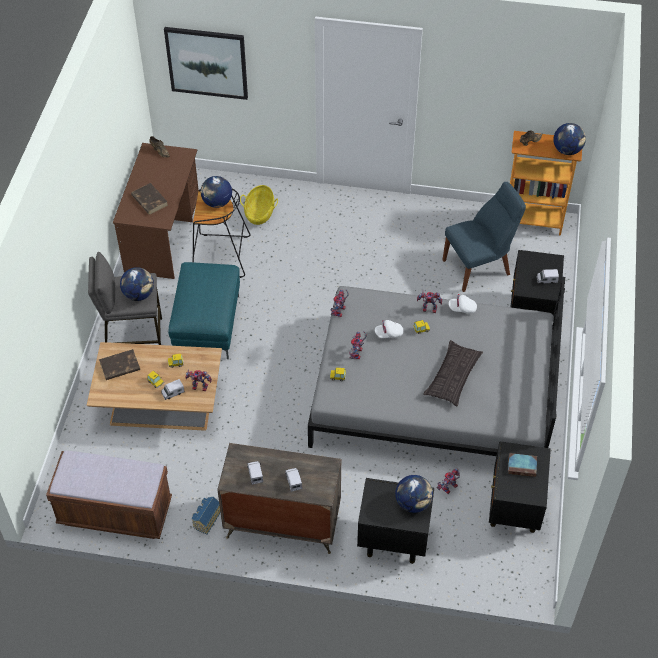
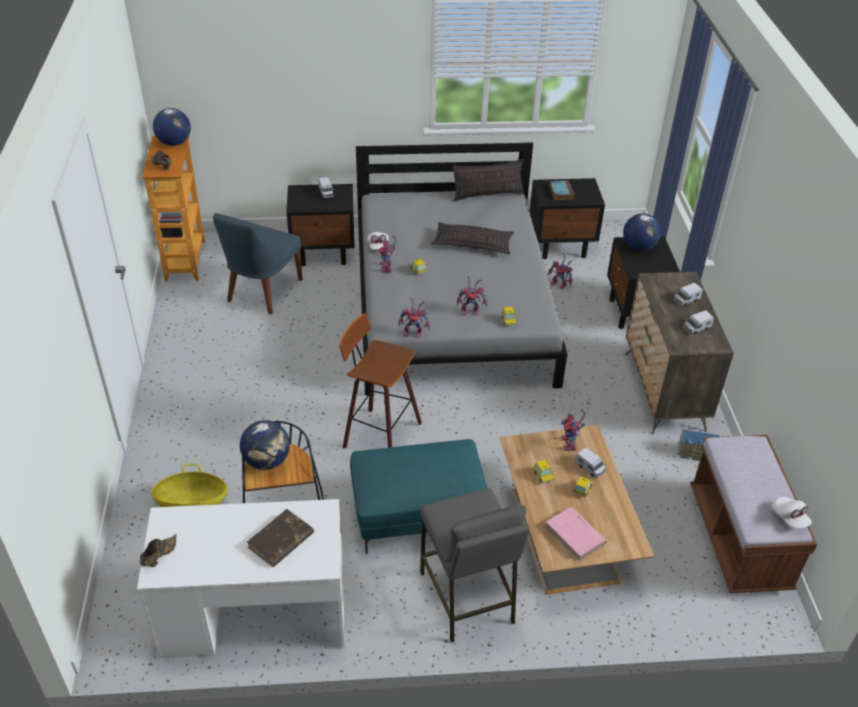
camera: 105 degrees left, 10 degrees down
brown book [99,349,140,380] -> pink book [545,507,607,561]
brown desk [113,143,199,279] -> white desk [137,499,345,658]
globe [120,267,154,301] -> none
picture [164,27,248,100] -> none
white cap [375,320,403,338] -> white cap moved to [772,497,812,528]
blue chair [442,182,526,292] -> blue chair turned 120 degrees counterclockwise [213,213,303,314]
none -> stool [339,313,422,448]
none -> pillow [452,159,525,201]

